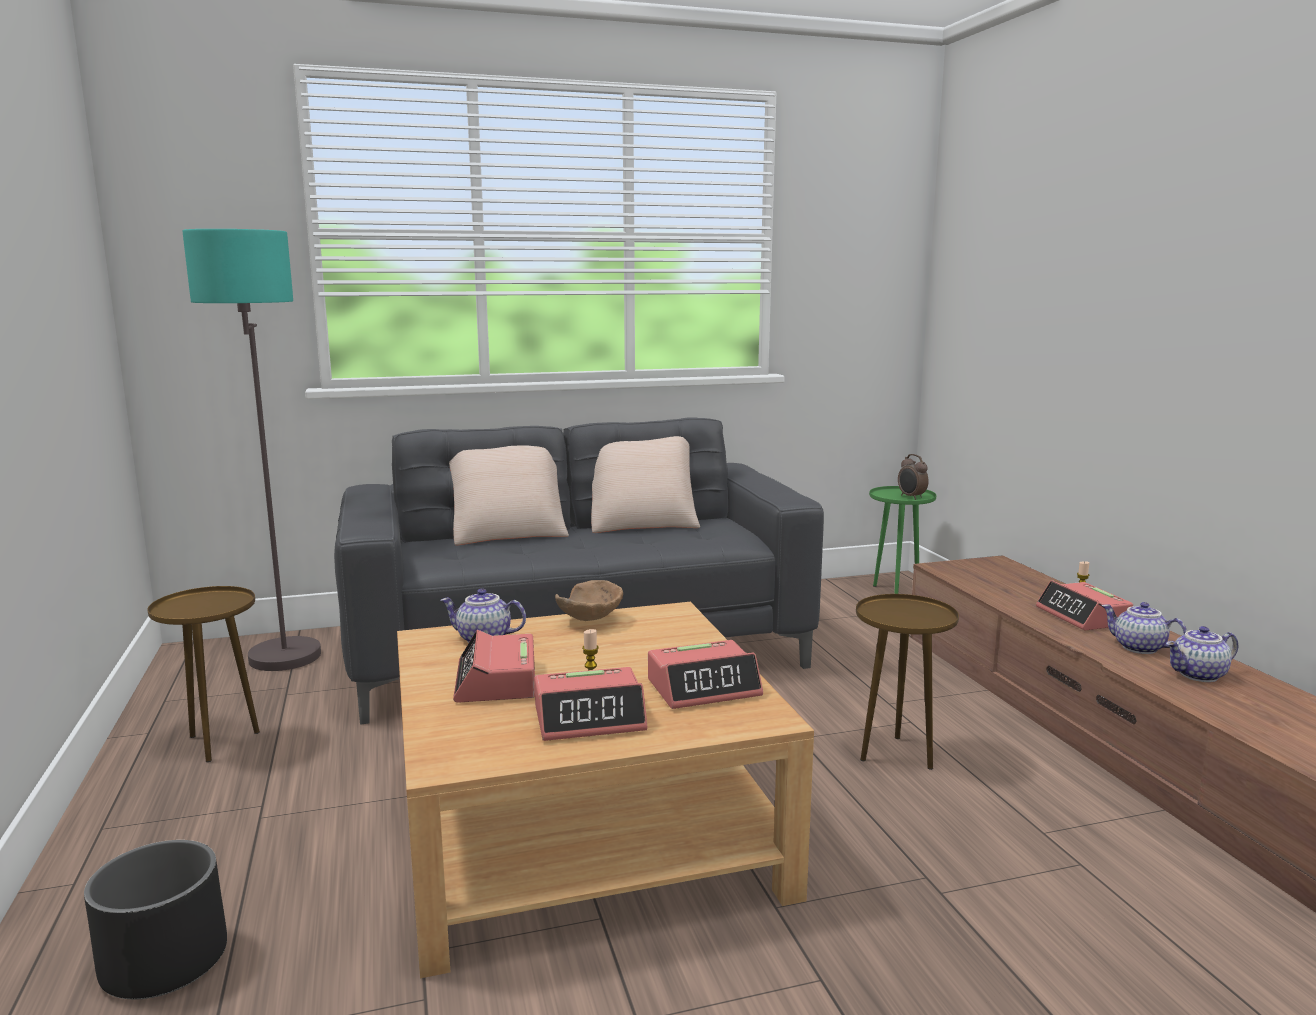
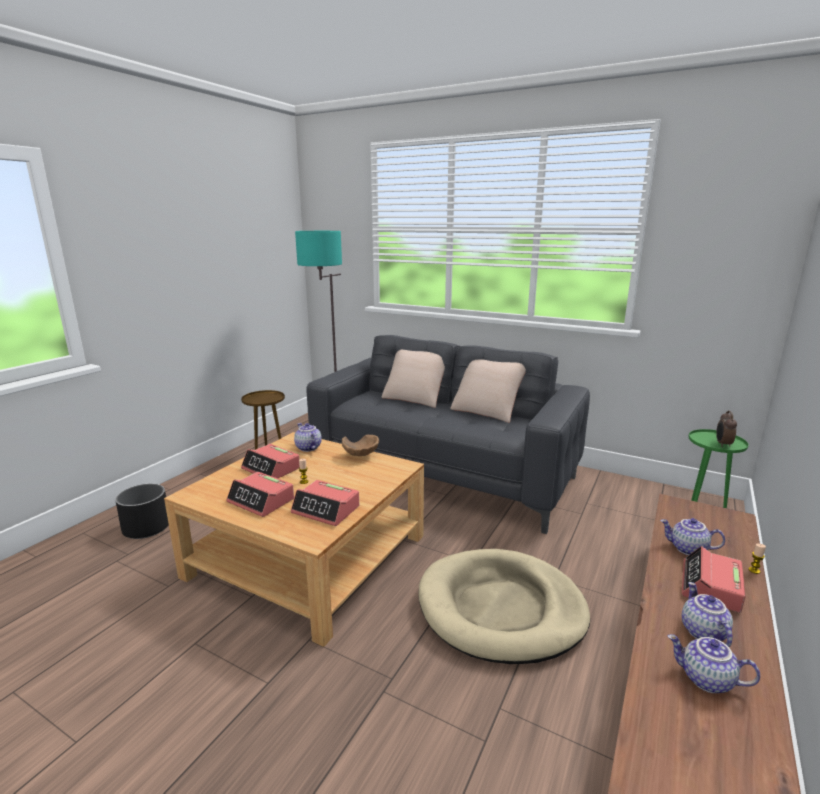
camera: 45 degrees right, 5 degrees up
alarm clock [453,630,535,702] -> alarm clock turned 90 degrees counterclockwise [241,444,300,478]
brown side table [856,594,959,770] -> beige dog bed [418,549,590,664]
none -> teapot [660,518,725,555]

